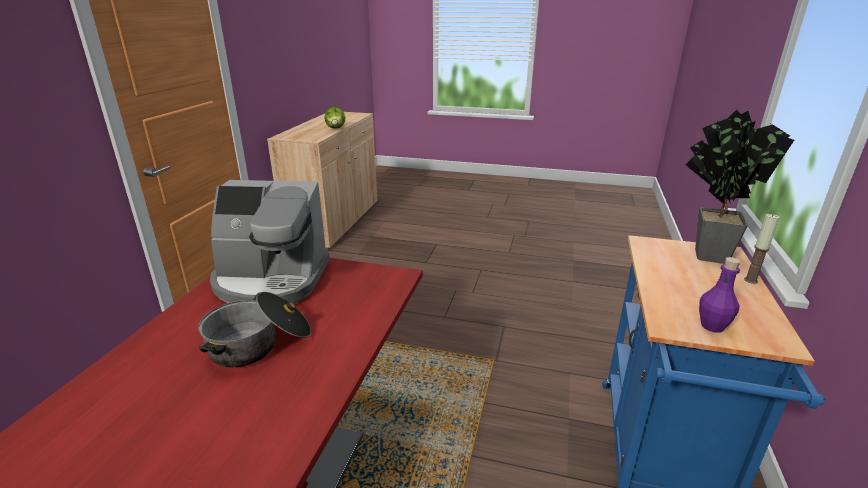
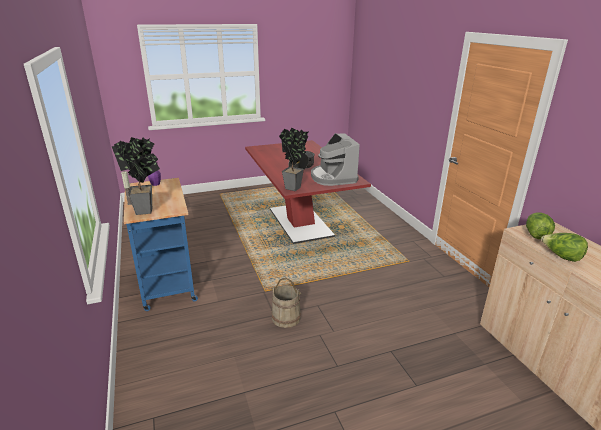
camera: 145 degrees right, 0 degrees up
coffee machine [210,180,330,304] -> coffee machine turned 75 degrees counterclockwise [311,133,360,186]
none -> beige bucket [271,278,301,328]
none -> potted plant [279,128,308,191]
none -> lettuce [526,213,555,239]

